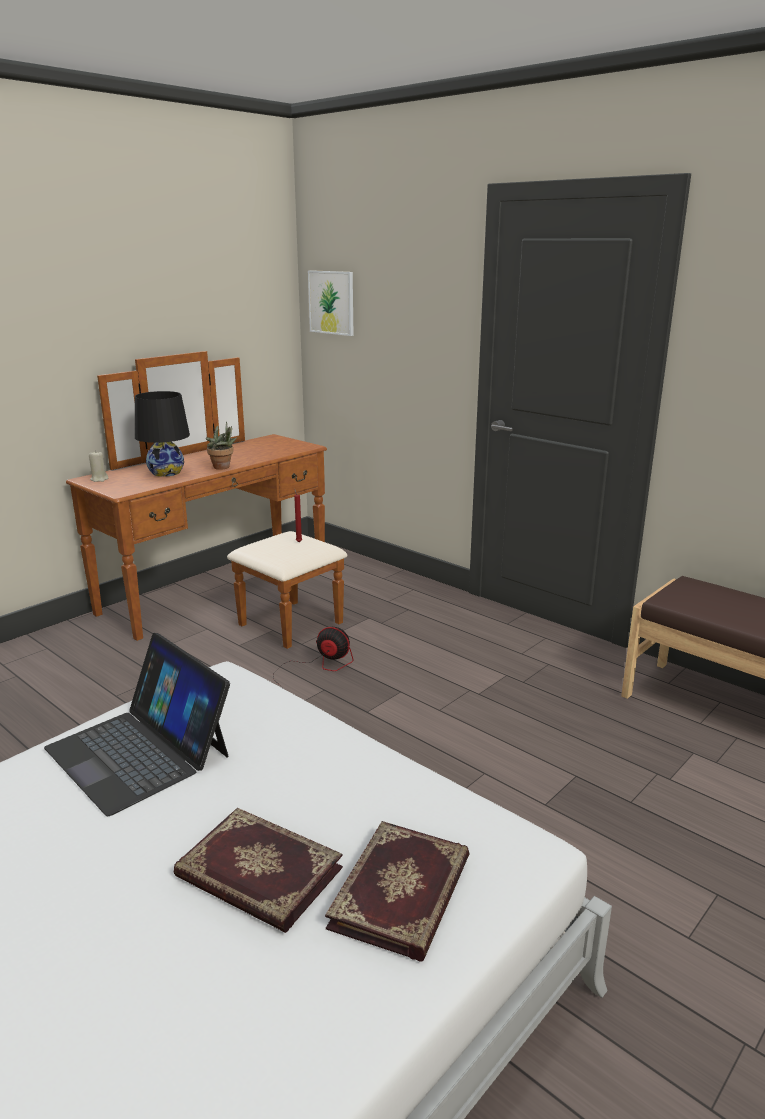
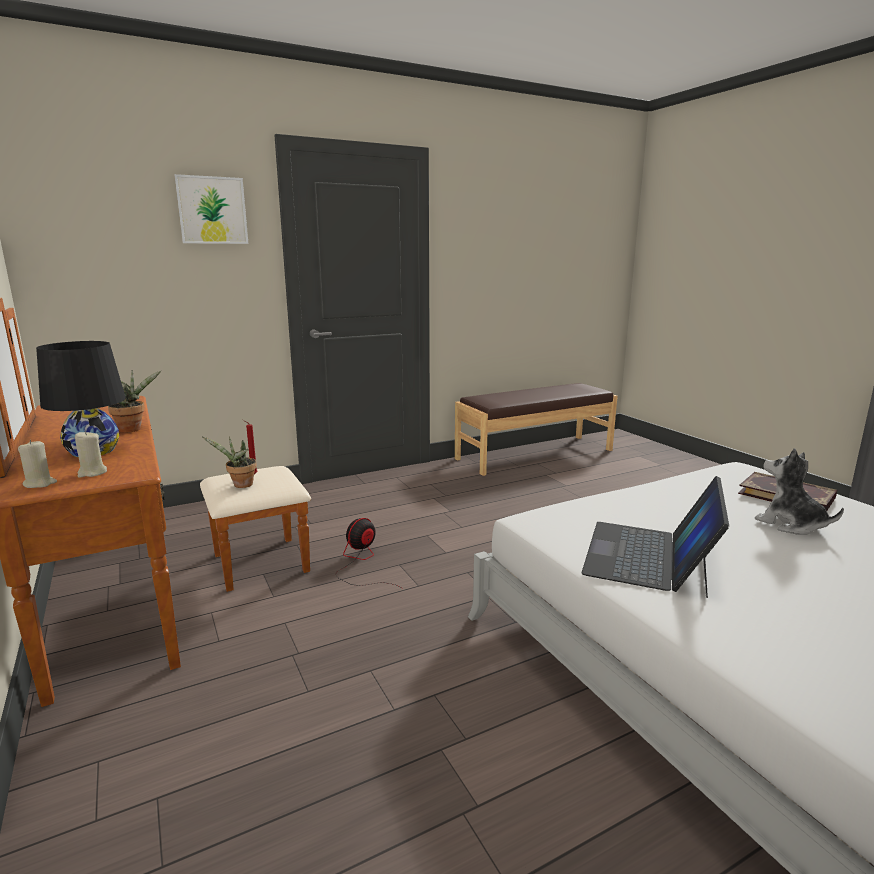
camera: 70 degrees left, 5 degrees down
laptop [44,633,230,817] -> laptop turned 135 degrees clockwise [582,476,729,598]
book [173,808,343,933] -> plush toy [754,448,844,535]
picture [308,270,354,336] -> picture moved to [174,174,248,244]
none -> beige candle [75,431,107,478]
none -> potted plant [202,436,257,488]

